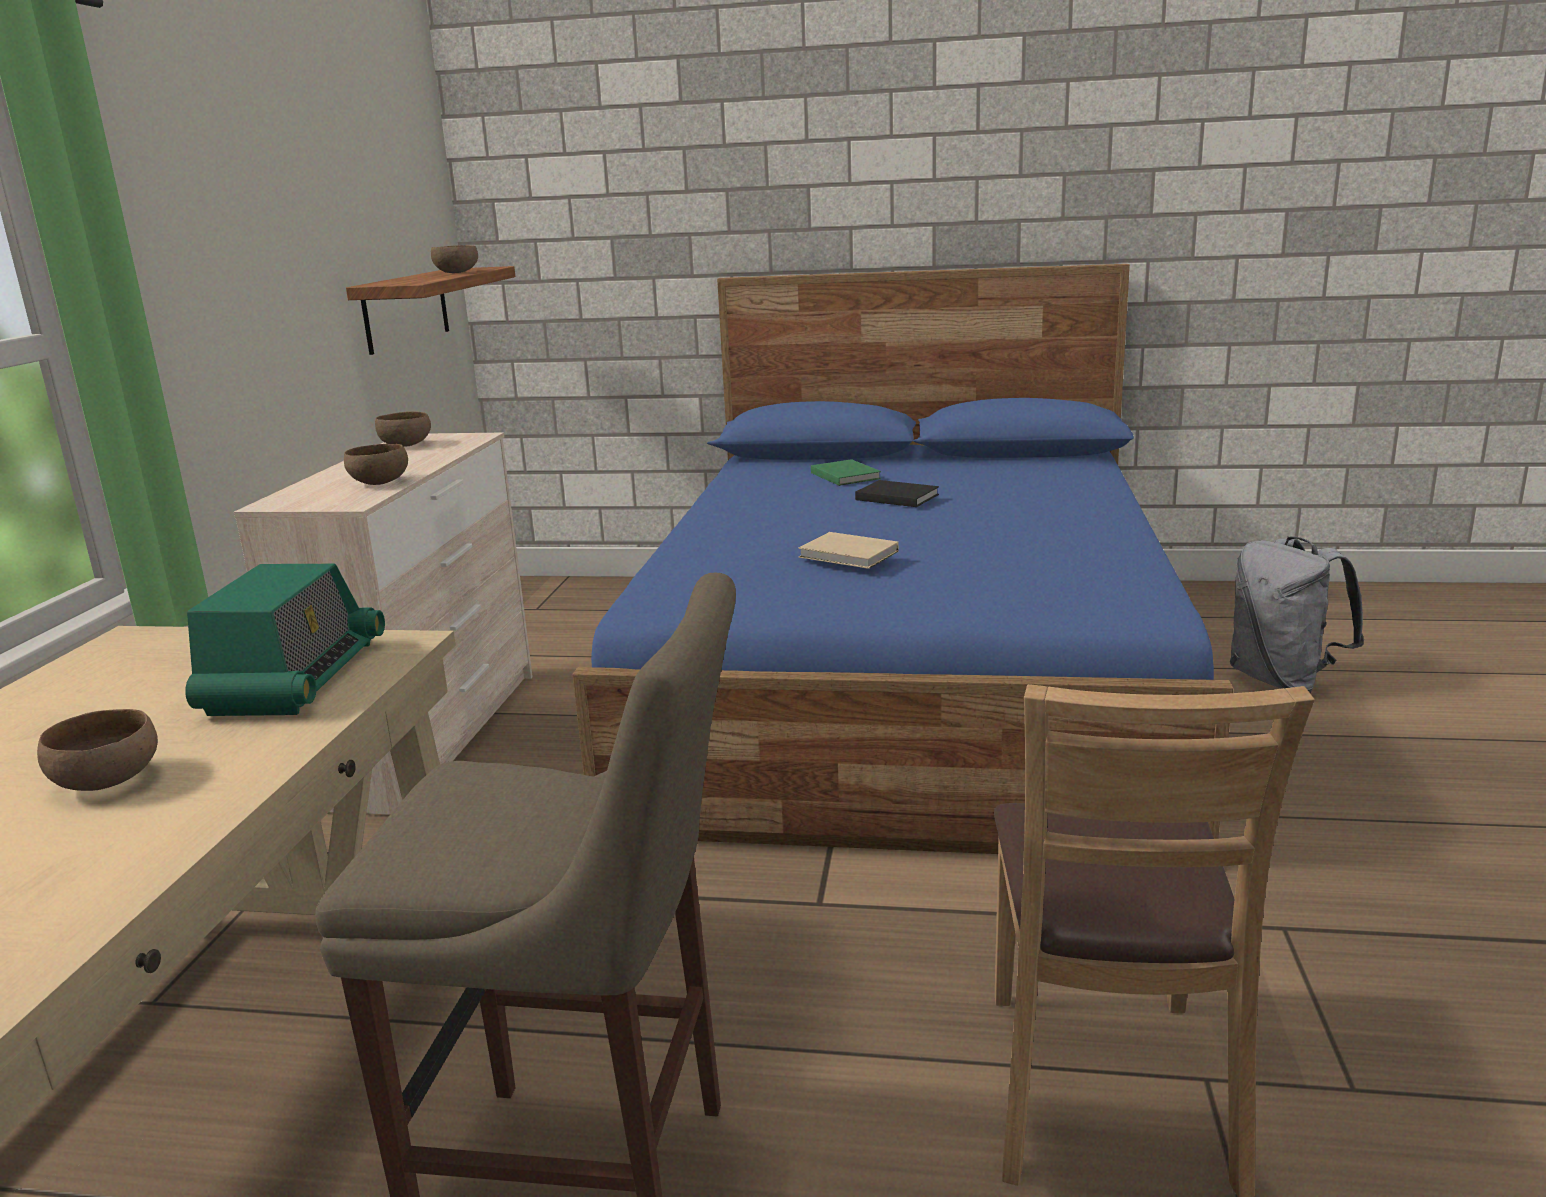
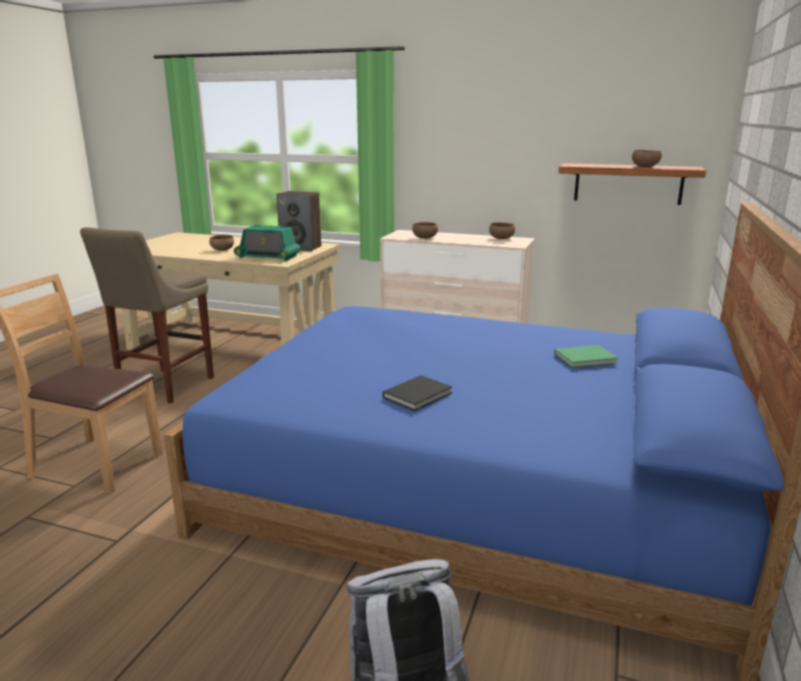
camera: 100 degrees right, 0 degrees up
beige book [798,532,899,569] -> none
black book [855,480,939,507] -> black book moved to [383,375,452,411]
none -> speaker [276,191,321,251]

